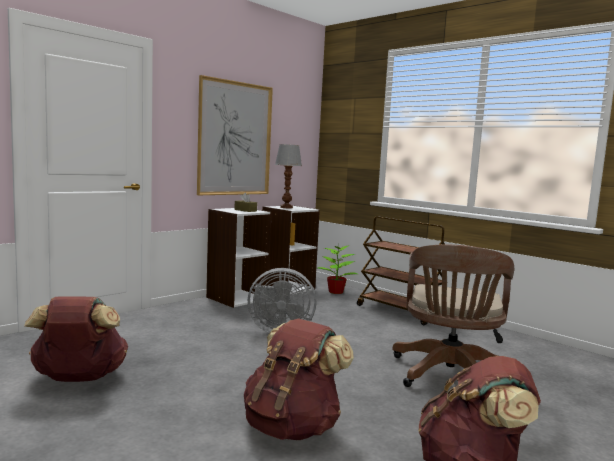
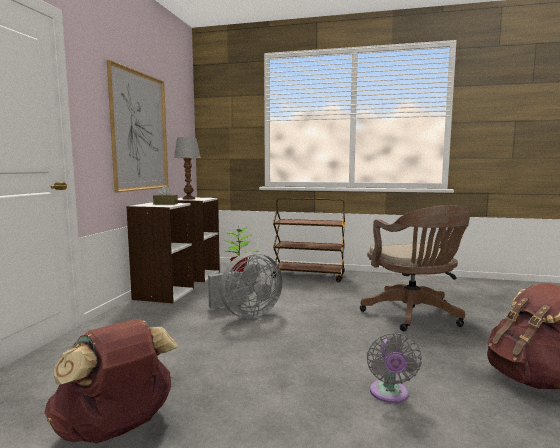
camera: 30 degrees left, 0 degrees up
brown backpack [244,318,354,440] -> grey fan [367,333,422,403]

